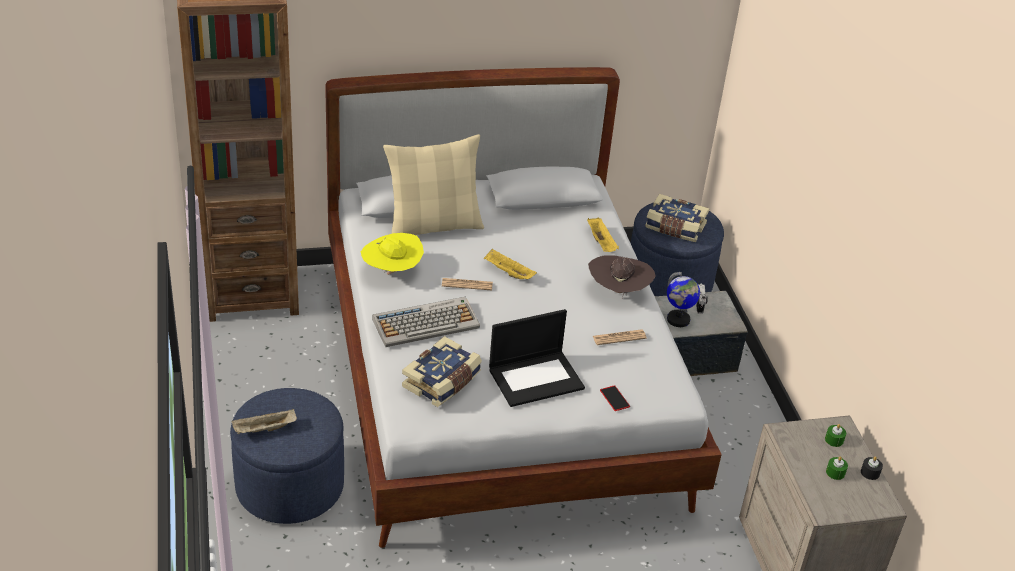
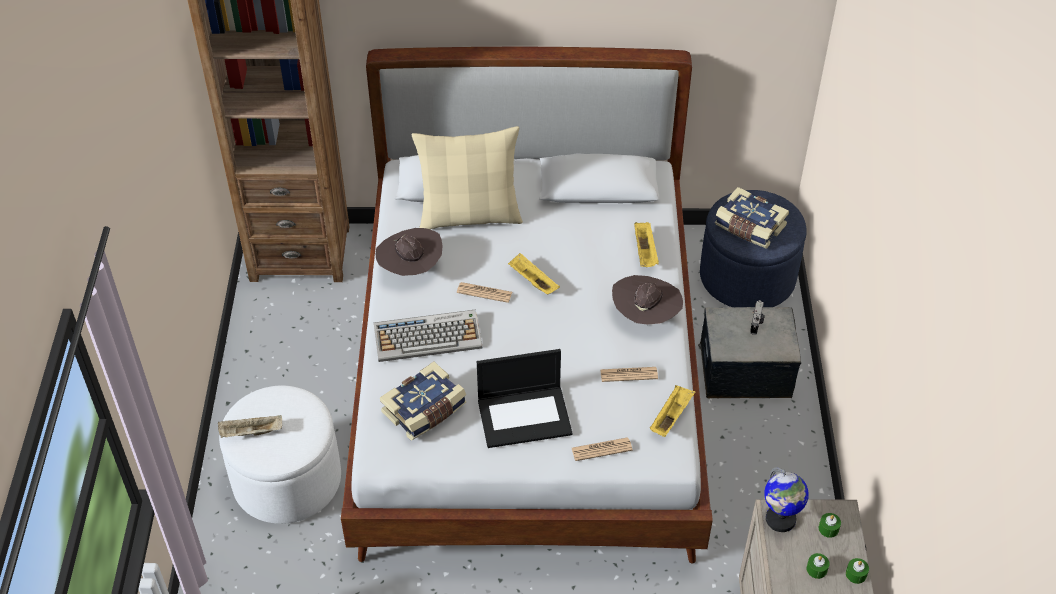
camera: 15 degrees right, 10 degrees up
blue ottoman [230,388,344,524] -> white ottoman [219,385,341,524]
yellow hat [361,233,424,275] -> brown hat [375,228,443,276]
phone [600,385,630,411] -> newspaper [572,437,633,461]
globe [667,272,700,327] -> globe moved to [764,467,809,532]
black candle [861,457,883,480] -> green candle [846,558,869,584]
none -> yellow tray [650,385,696,437]

